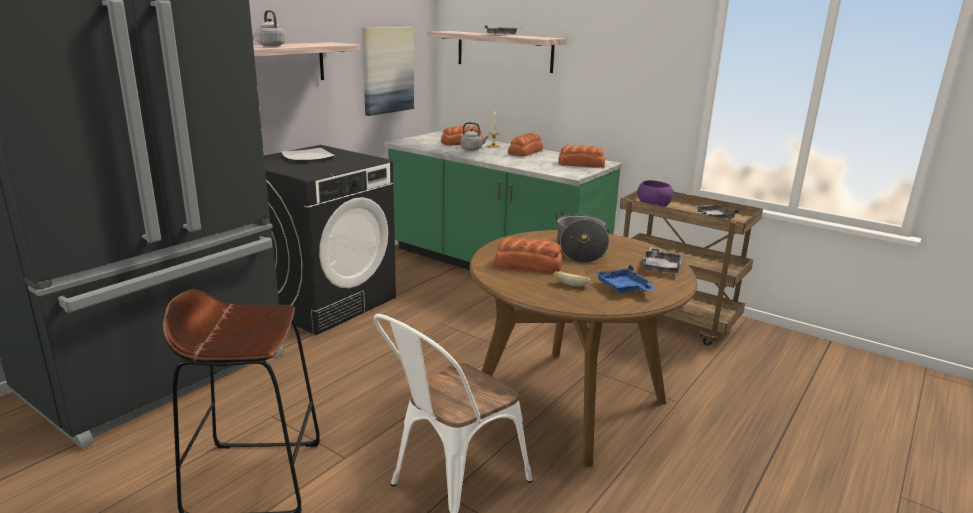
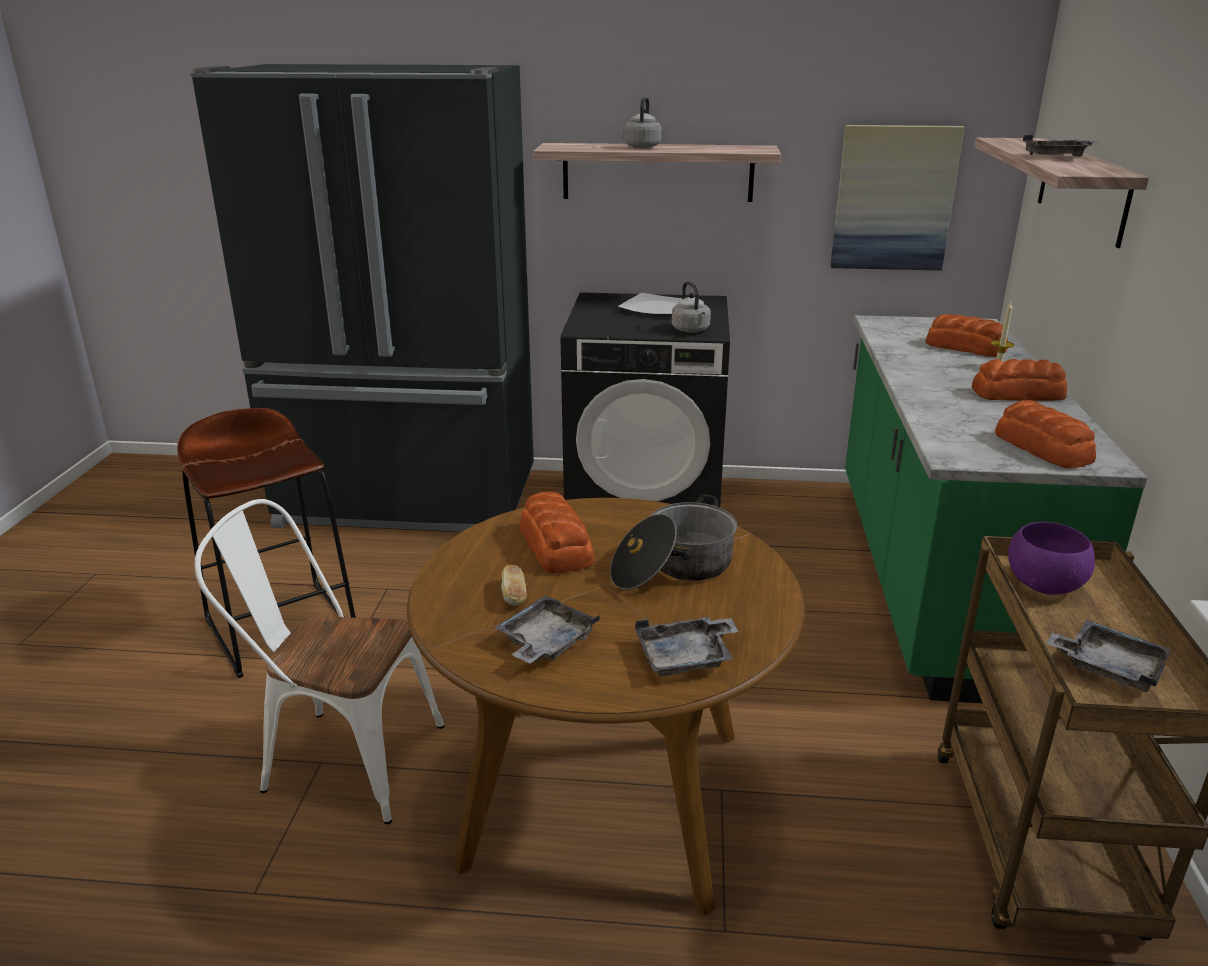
camera: 60 degrees right, 5 degrees up
grey kettle [460,122,488,151] -> grey kettle moved to [672,281,711,333]
blue tray [595,265,656,293] -> grey tray [494,596,600,663]

